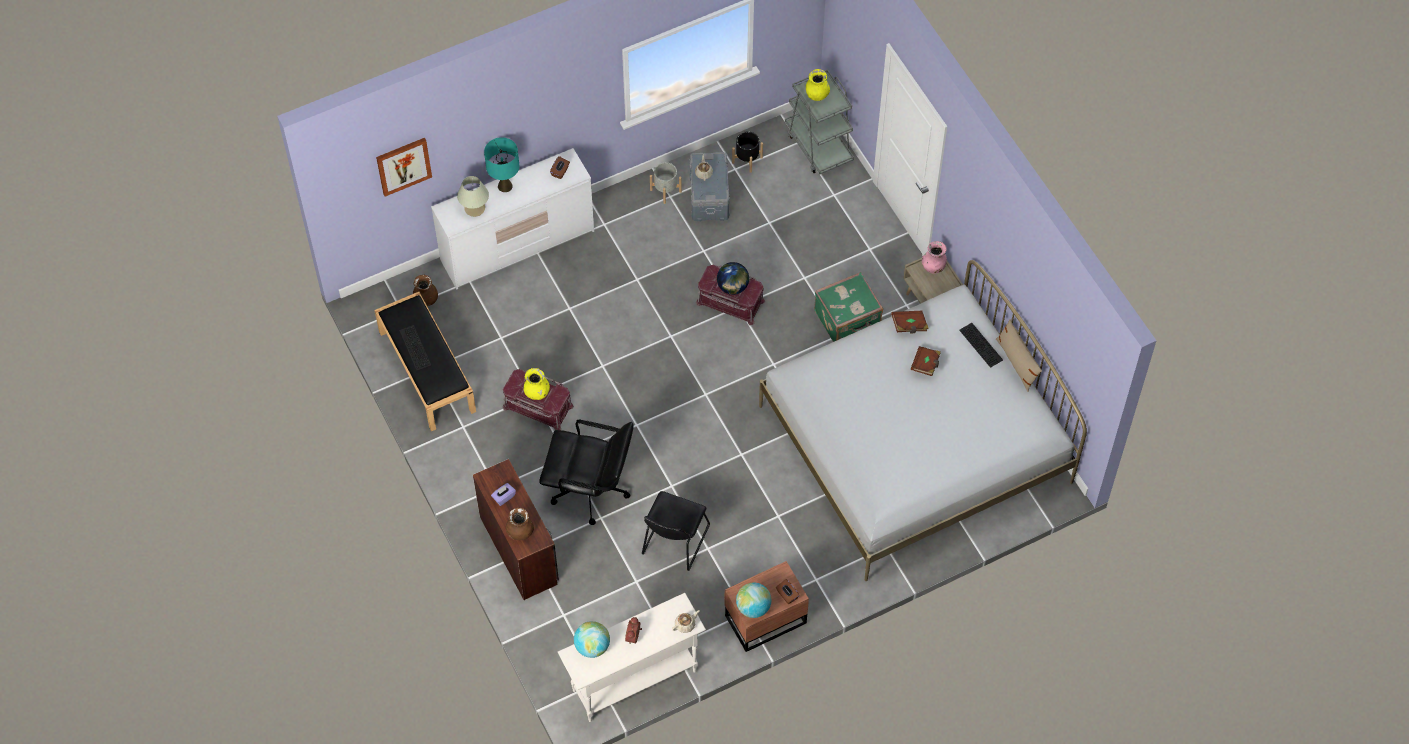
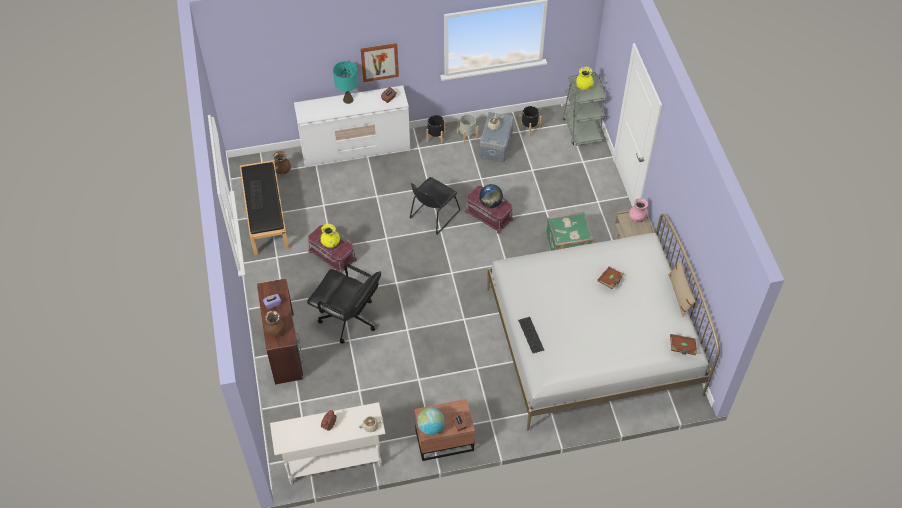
camera: 15 degrees right, 5 degrees down
picture [376,138,432,196] -> picture moved to [360,43,399,82]
beige table lamp [457,176,489,217] -> none
globe [574,621,610,658] -> none
black chair [642,491,710,571] -> black chair moved to [409,177,460,235]
brown book [891,311,929,333] -> brown book moved to [670,334,698,355]
keyboard [959,323,1003,368] -> keyboard moved to [518,317,544,353]
none -> black planter [426,115,445,144]

